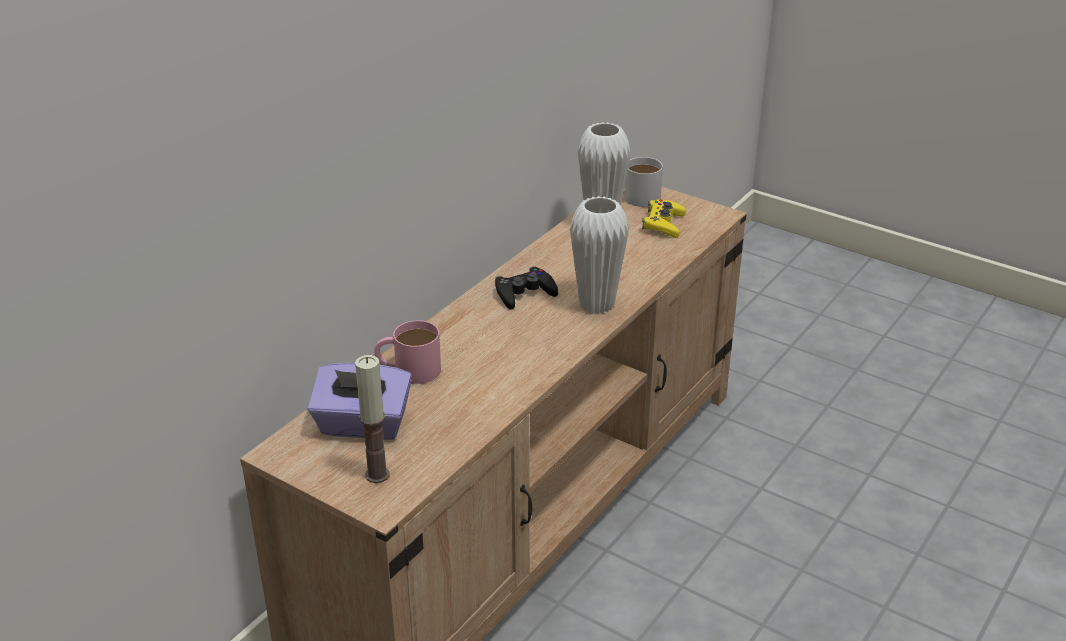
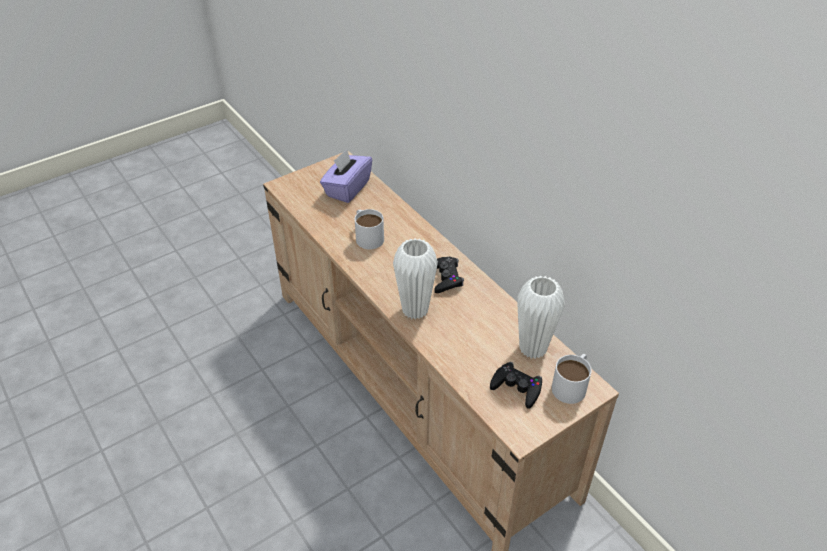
camera: 110 degrees right, 10 degrees up
candle [355,355,389,483] -> none
pink mug [374,320,441,384] -> none
yellow game controller [642,199,686,238] -> black game controller [490,362,542,409]
none -> white mug [355,209,384,249]

